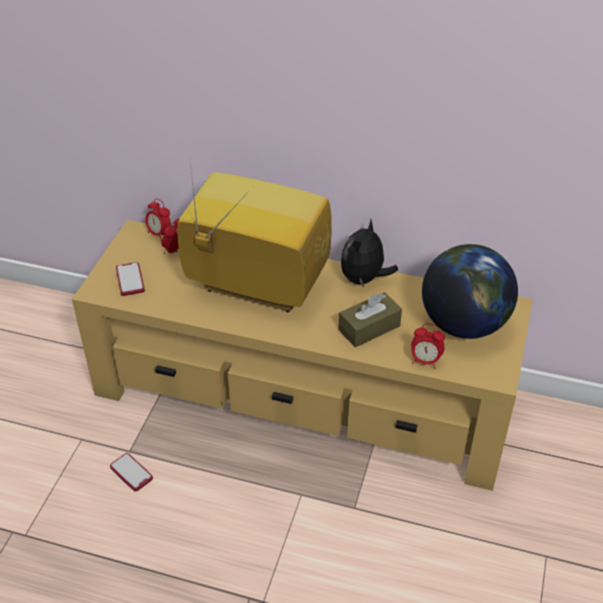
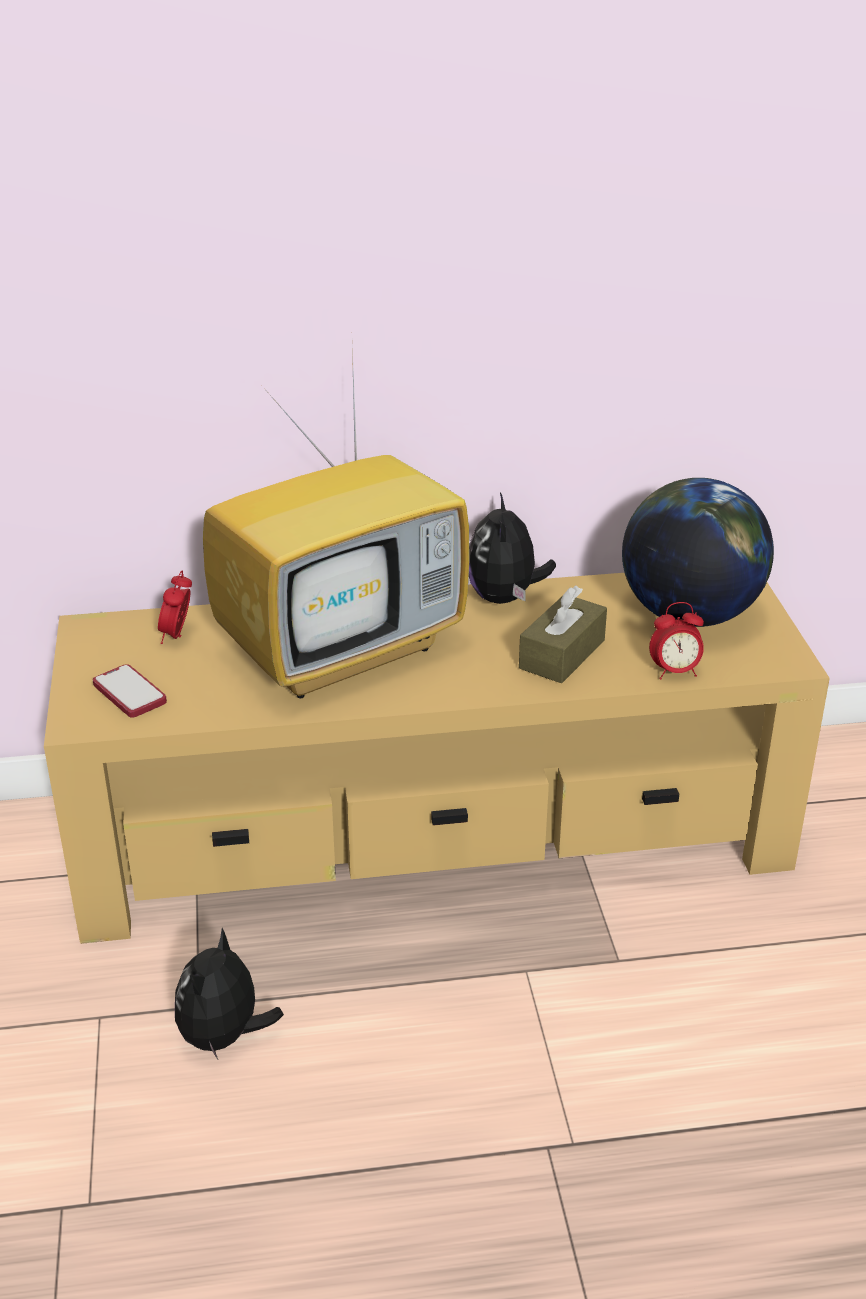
camera: 25 degrees left, 10 degrees down
phone [110,453,153,492] -> plush toy [175,928,284,1060]
alarm clock [145,198,171,241] -> none
television [177,162,332,312] -> television turned 150 degrees clockwise [203,347,470,698]

